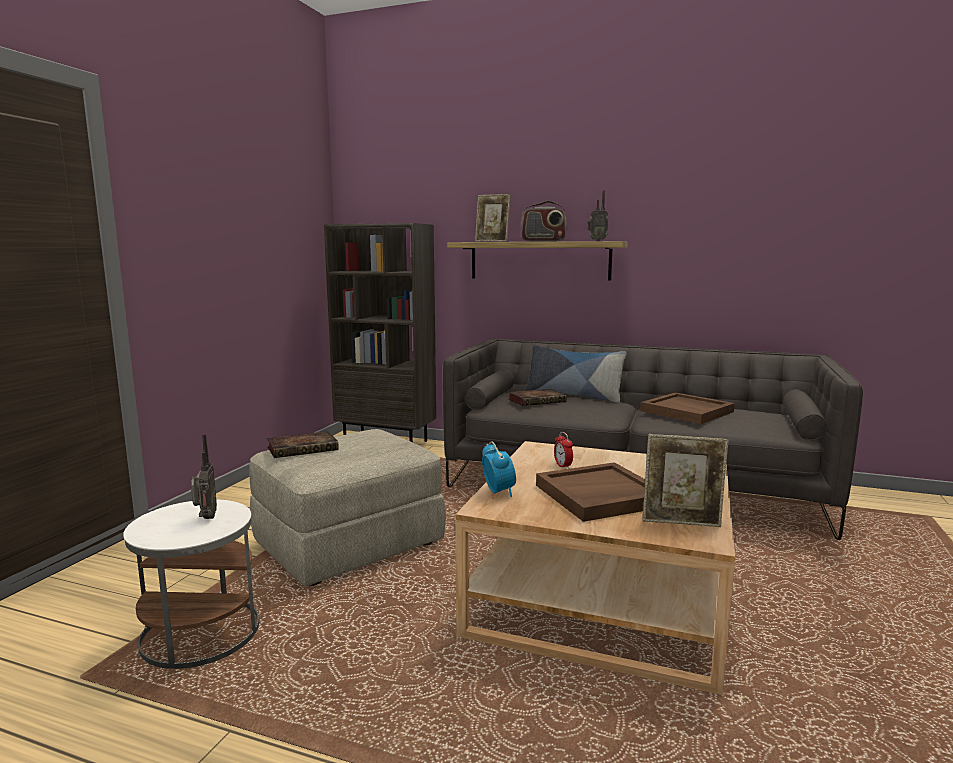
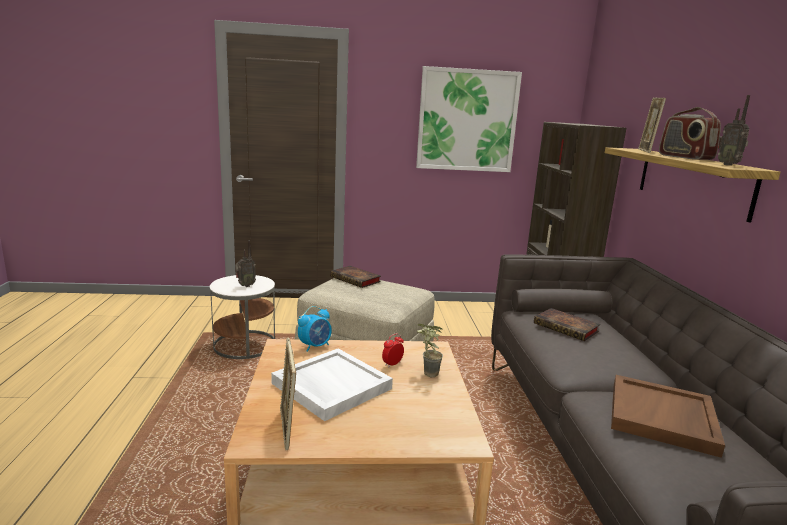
camera: 65 degrees right, 5 degrees up
pillow [525,345,626,403] -> none
brown tray [536,462,645,522] -> white tray [271,349,393,421]
none -> picture [416,66,522,172]
none -> potted plant [417,324,443,377]

